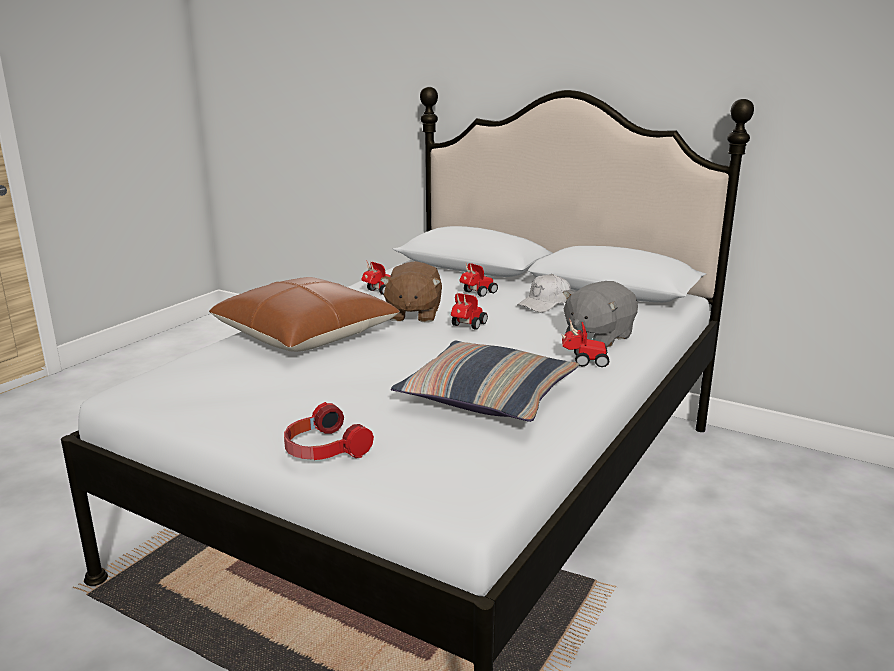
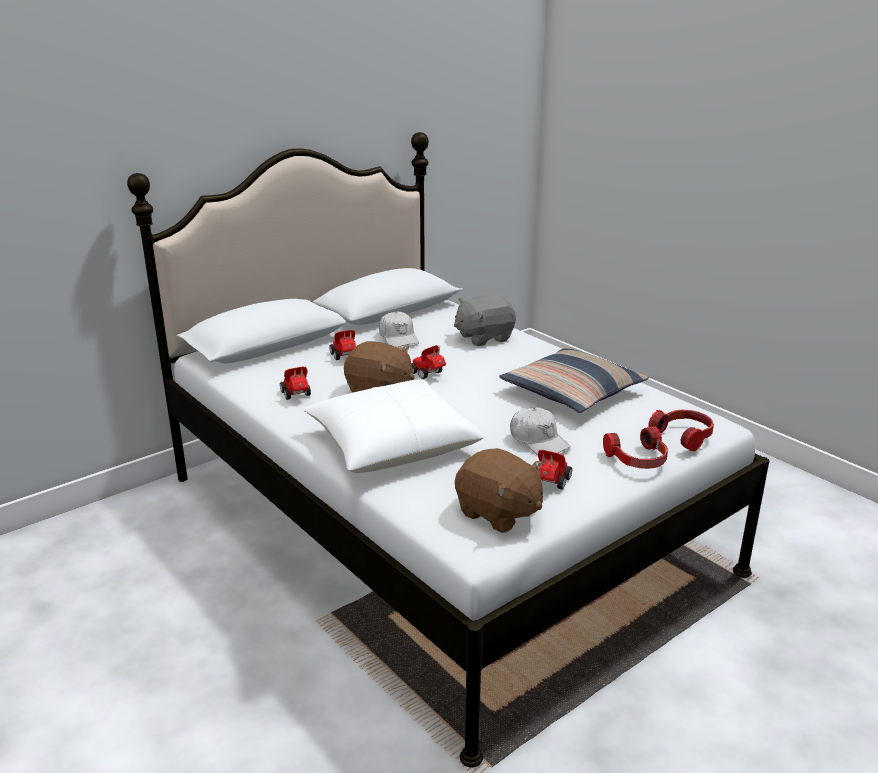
camera: 70 degrees left, 5 degrees up
brown pillow [209,277,400,352] -> white pillow [302,379,485,473]
toy car [562,318,610,367] -> toy car moved to [538,450,572,490]
grey plush toy [563,281,638,348] -> grey plush toy turned 90 degrees clockwise [454,294,516,346]
none -> brown plush toy [455,448,543,533]
none -> white cap [510,407,571,455]
none -> headphones [648,410,714,451]

